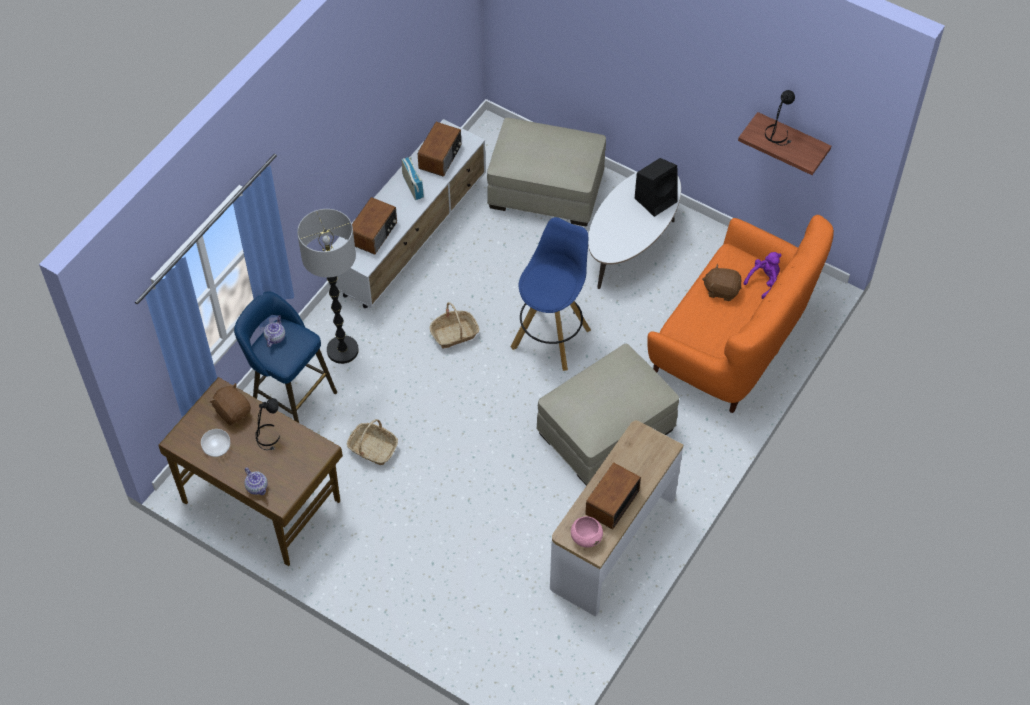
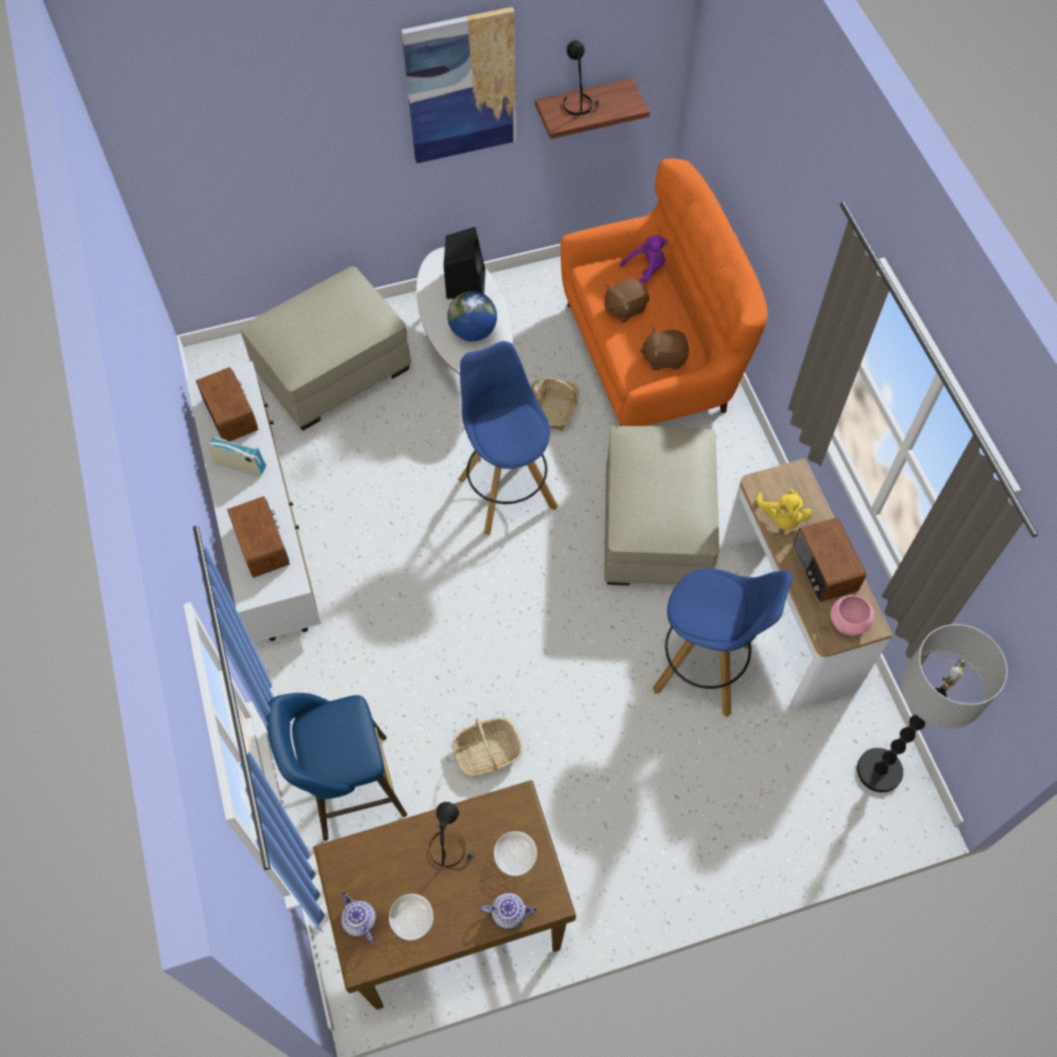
camera: 50 degrees left, 5 degrees up
brown plush toy [210,383,251,425] -> brown plush toy moved to [640,328,689,370]
teapot [264,315,285,347] -> teapot moved to [341,892,376,943]
floor lamp [297,209,359,364] -> floor lamp moved to [857,624,1008,793]
basket [429,302,480,348] -> basket moved to [531,377,579,430]
purple plush toy [744,252,782,299] -> purple plush toy turned 75 degrees clockwise [620,235,668,283]
none -> picture [401,7,516,163]
none -> globe [447,291,497,342]
none -> bowl [494,831,537,876]
none -> blue stool [653,568,792,717]
none -> yellow plush toy [756,488,812,530]

